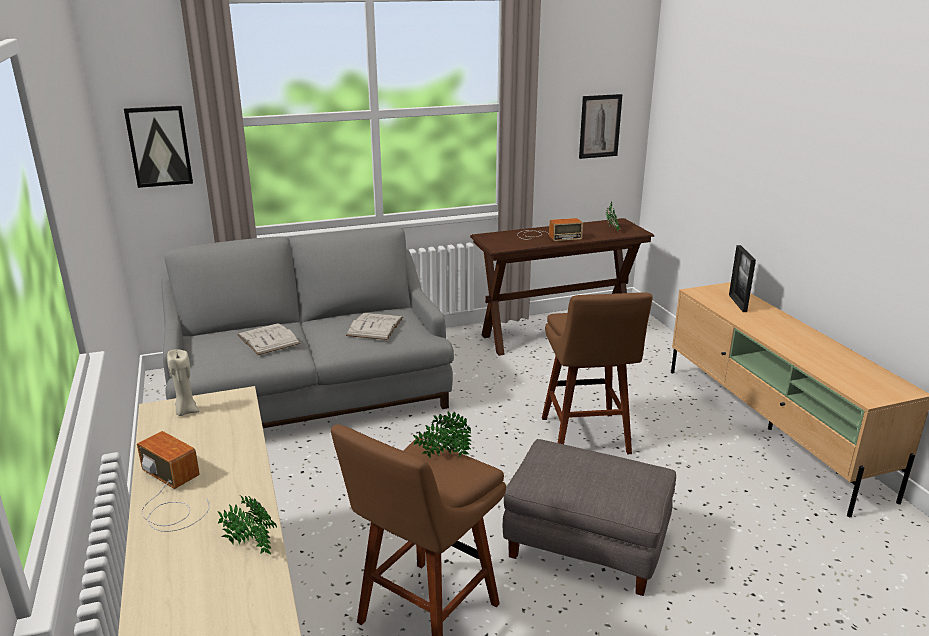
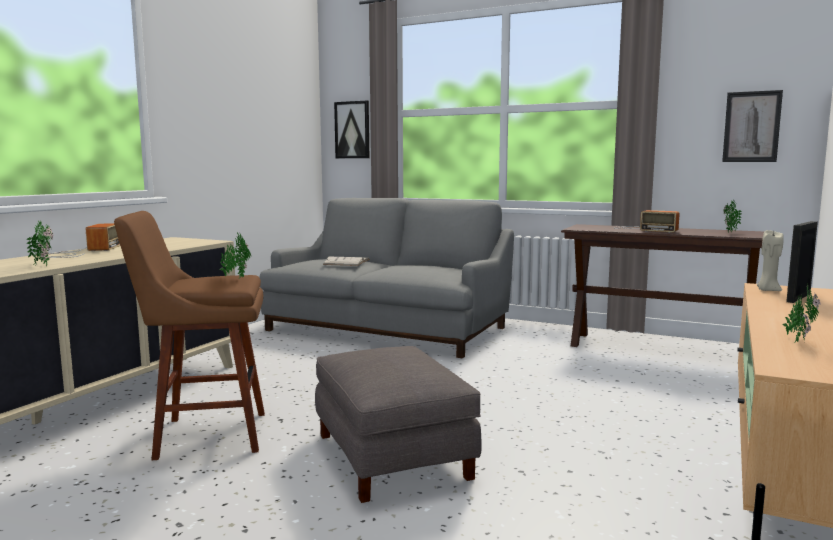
camera: 45 degrees right, 15 degrees down
beige candle [167,349,200,416] -> beige candle moved to [757,230,784,291]
white book [346,313,403,340] -> none
brown stool [542,293,653,454] -> none
none -> potted plant [782,282,821,343]

